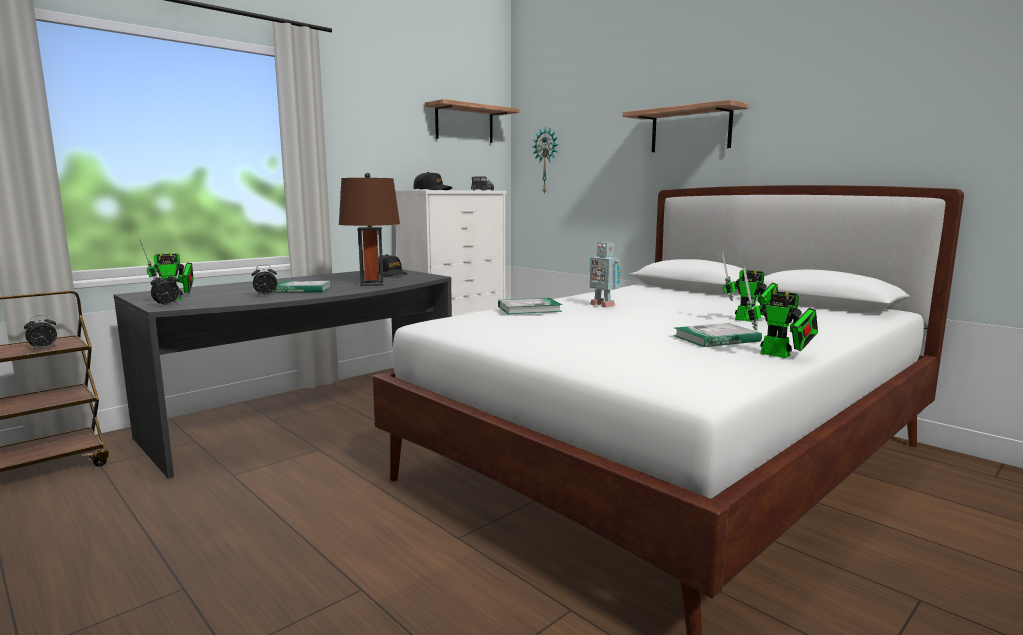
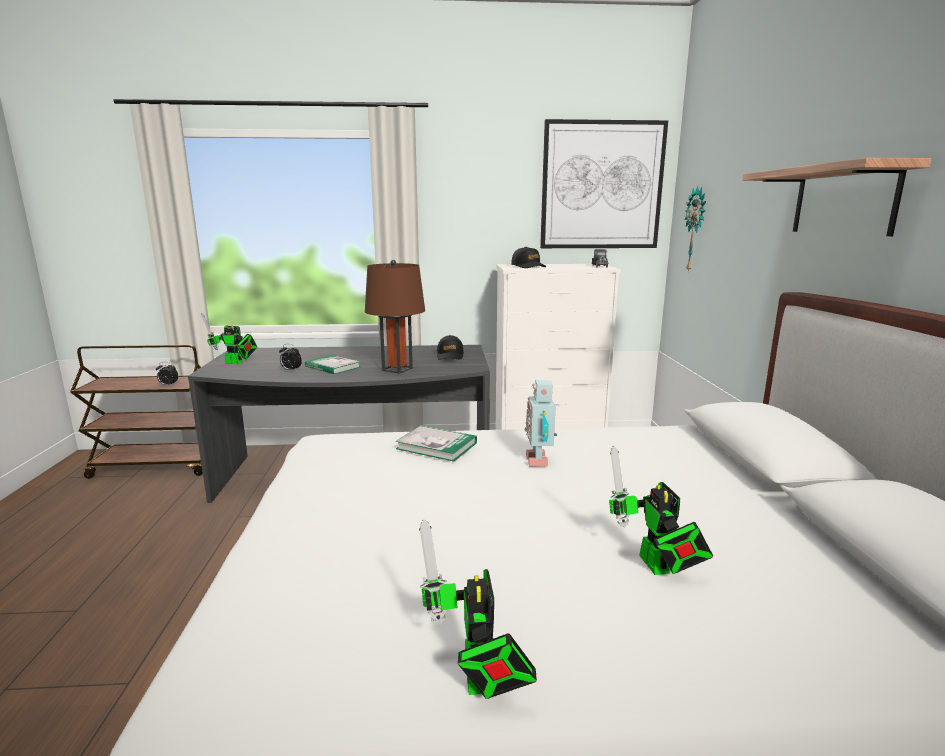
camera: 40 degrees right, 5 degrees up
alarm clock [151,272,180,307] -> none
shelf [425,99,519,143] -> picture [540,119,668,248]
book [673,323,762,347] -> none

